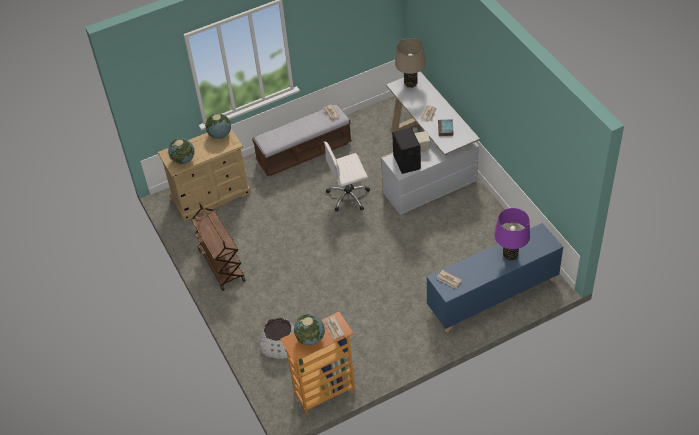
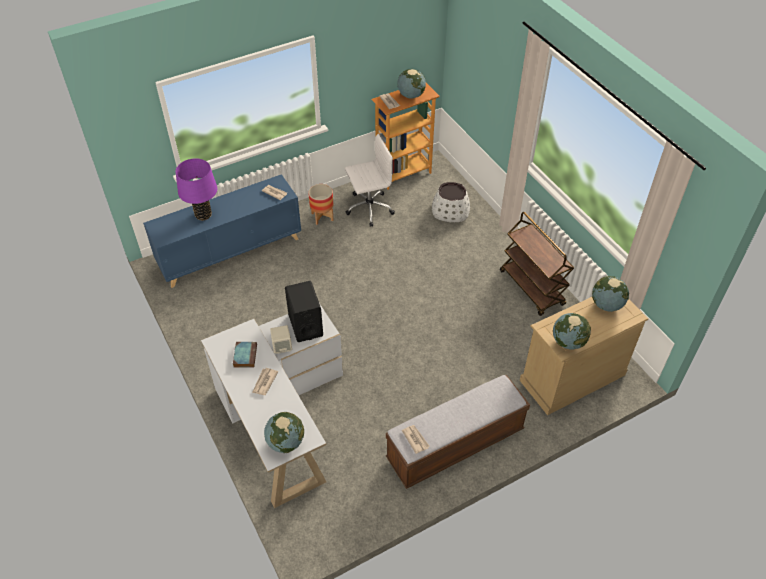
camera: 175 degrees right, 0 degrees up
white office chair [324,141,370,212] -> white office chair moved to [345,134,395,227]
beige table lamp [395,38,426,88] -> globe [264,412,304,453]
none -> planter [308,184,334,225]

